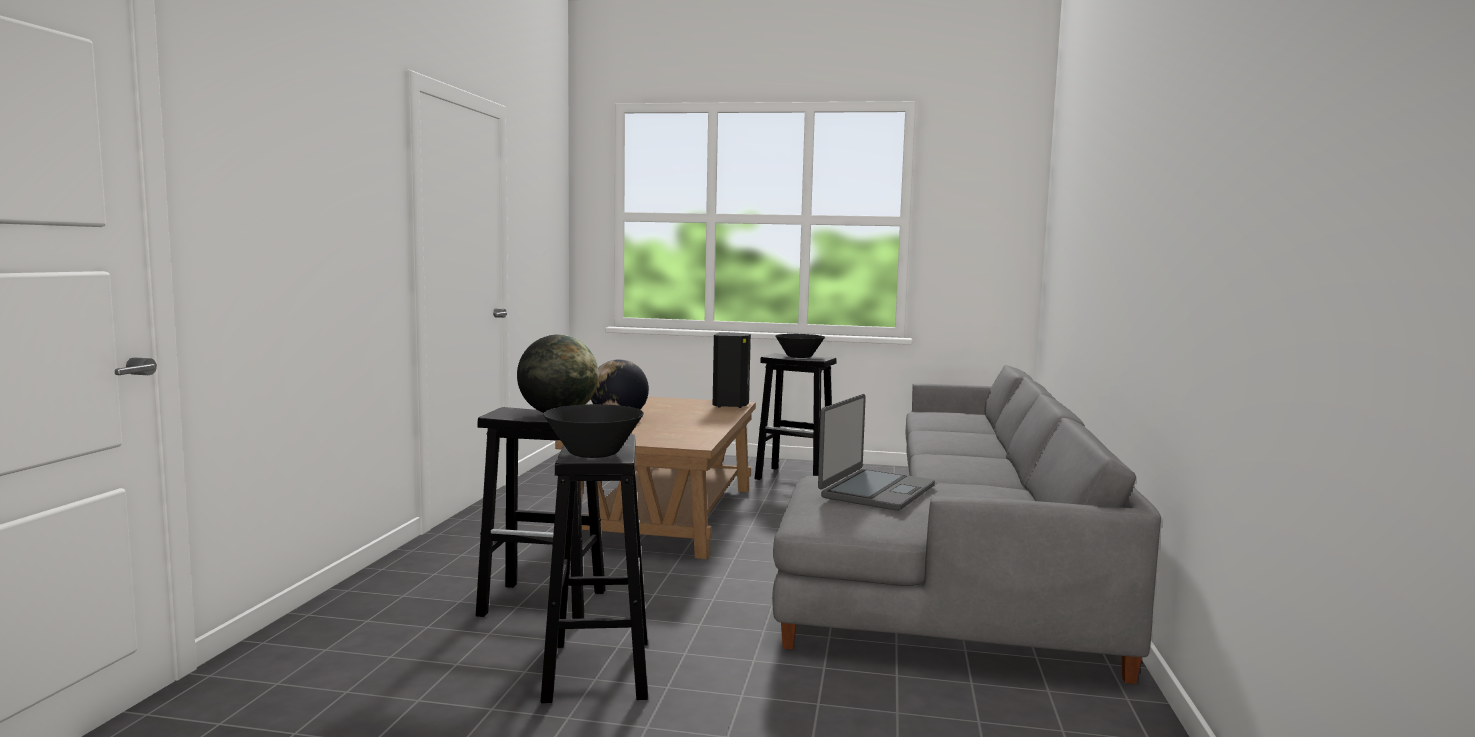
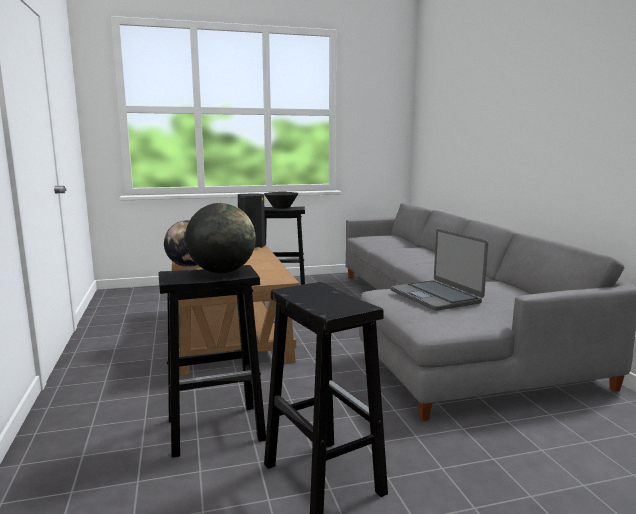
camera: 25 degrees left, 5 degrees up
black bowl [543,404,644,458] -> none
laptop [818,394,935,511] -> laptop turned 150 degrees clockwise [391,229,488,311]

